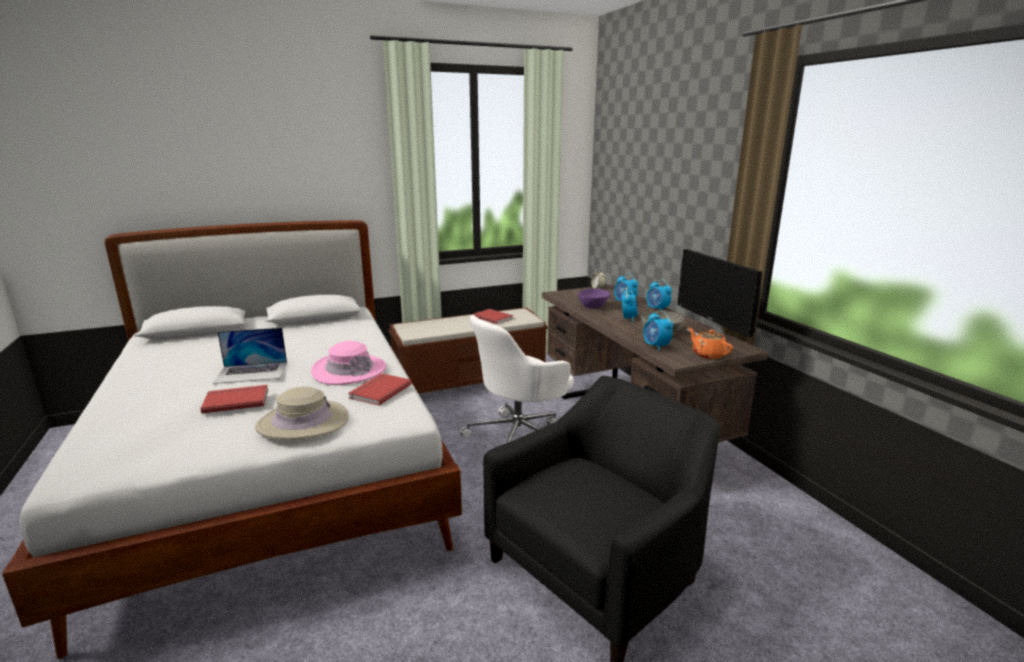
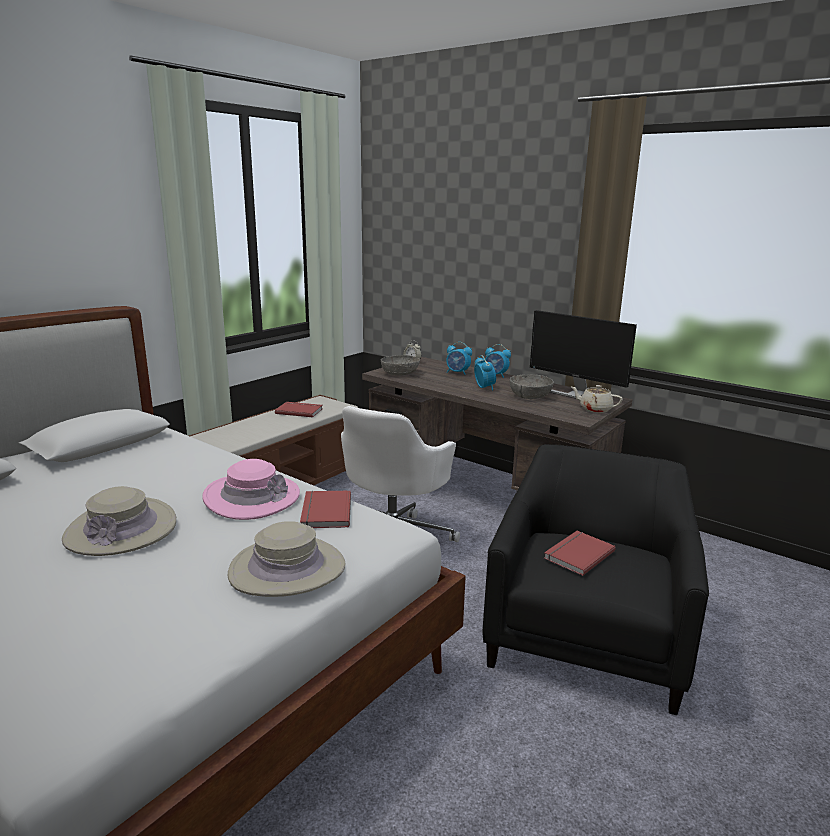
camera: 30 degrees left, 0 degrees up
red book [201,385,268,414] -> red book moved to [544,531,616,576]
laptop [212,328,287,384] -> beige hat [62,486,176,556]
purple bowl [578,289,610,308] -> none
alarm clock [643,311,673,351] -> none
orange teapot [688,328,733,359] -> beige teapot [571,385,623,413]
none -> grey bowl [381,355,420,376]

